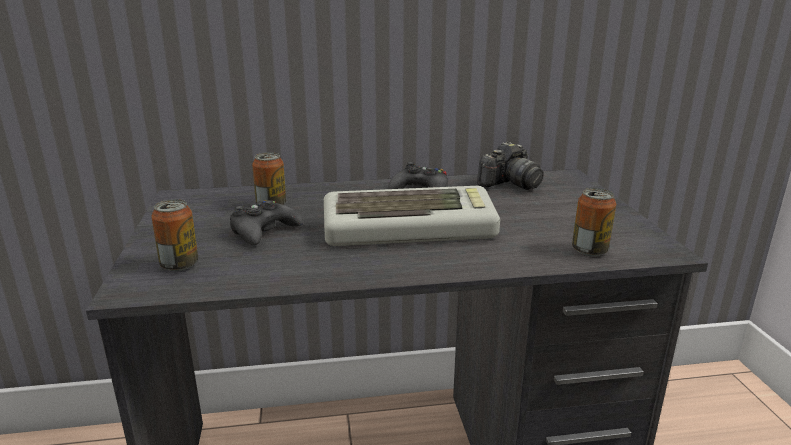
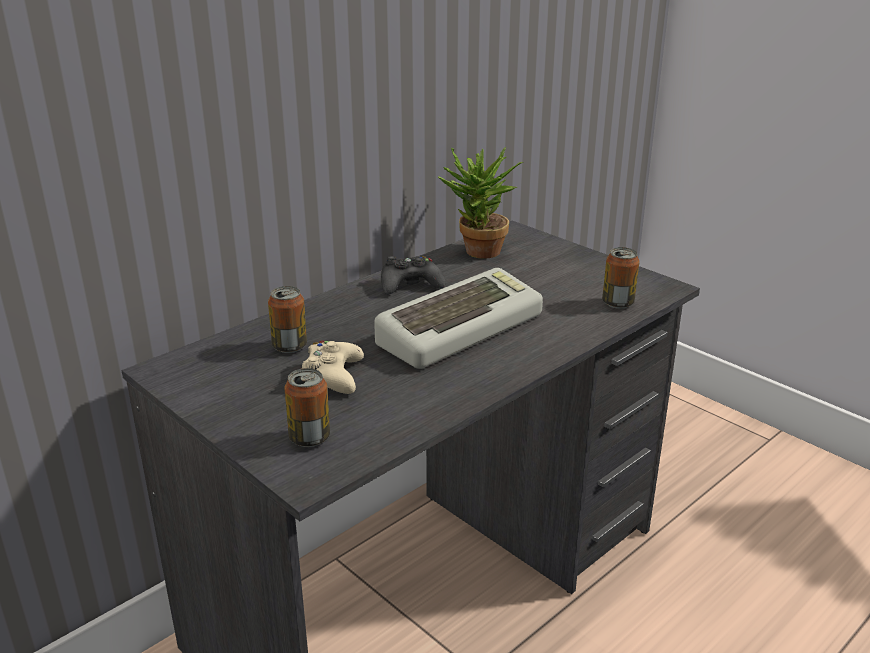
camera: 35 degrees left, 5 degrees up
black game controller [230,200,303,245] -> beige game controller [302,341,364,394]
camera [477,142,544,190] -> potted plant [438,147,523,259]

